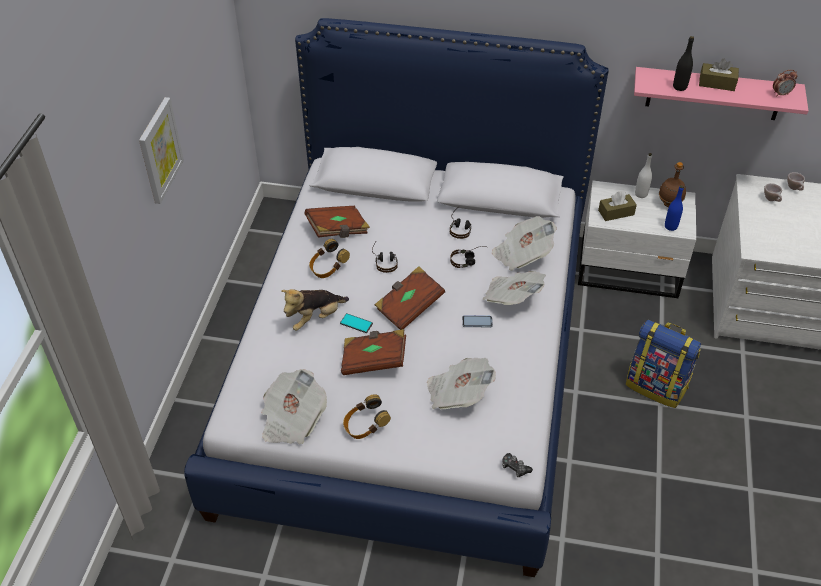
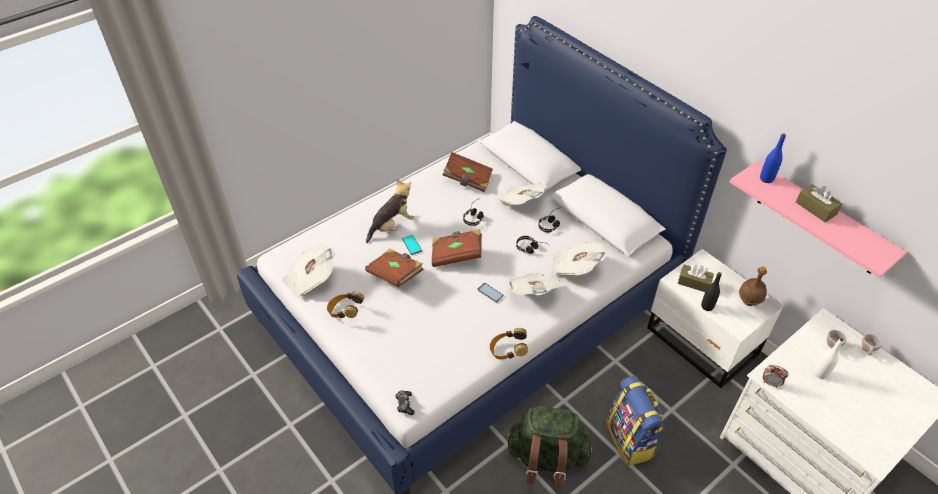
camera: 40 degrees right, 0 degrees up
picture [139,97,184,204] -> none
plush toy [281,289,349,331] -> plush toy turned 135 degrees clockwise [366,179,414,243]
headphones [309,239,350,278] -> headphones moved to [490,328,528,359]
newspaper [427,358,496,409] -> newspaper moved to [498,183,548,205]
white bottle [635,153,652,198] -> white bottle moved to [814,338,844,379]
blue bottle [665,185,684,231] -> blue bottle moved to [760,133,786,183]
black bottle [673,36,694,91] -> black bottle moved to [701,272,722,311]
alarm clock [773,70,797,97] -> alarm clock moved to [763,365,788,388]
none -> green backpack [505,406,592,487]

